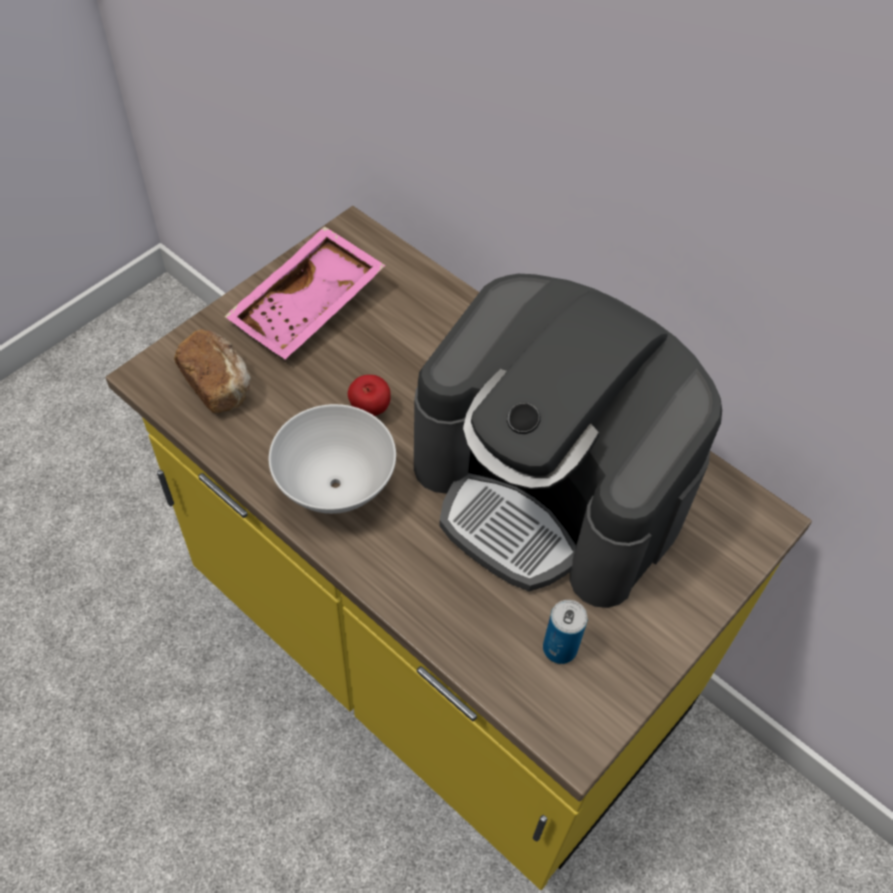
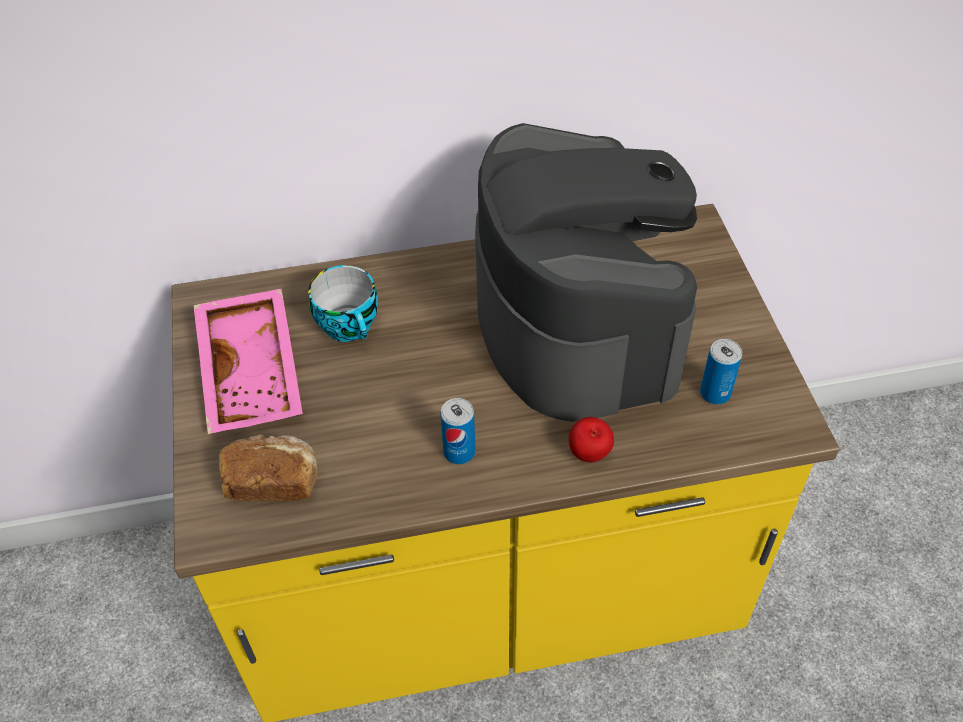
camera: 50 degrees left, 5 degrees down
white bowl [269,404,396,514] -> can [440,398,475,464]
apple [348,375,391,416] -> apple moved to [569,417,614,462]
coffee machine [414,274,722,608] -> coffee machine turned 90 degrees counterclockwise [475,123,697,422]
none -> cup [308,265,378,342]

